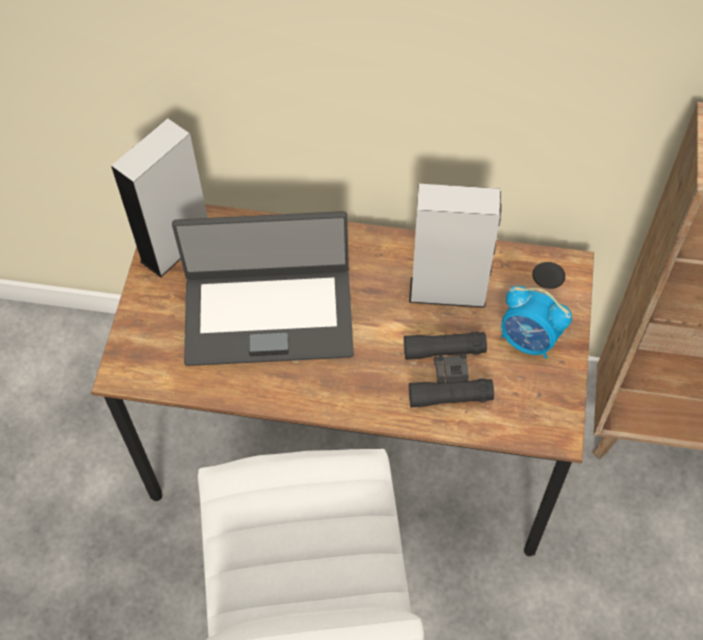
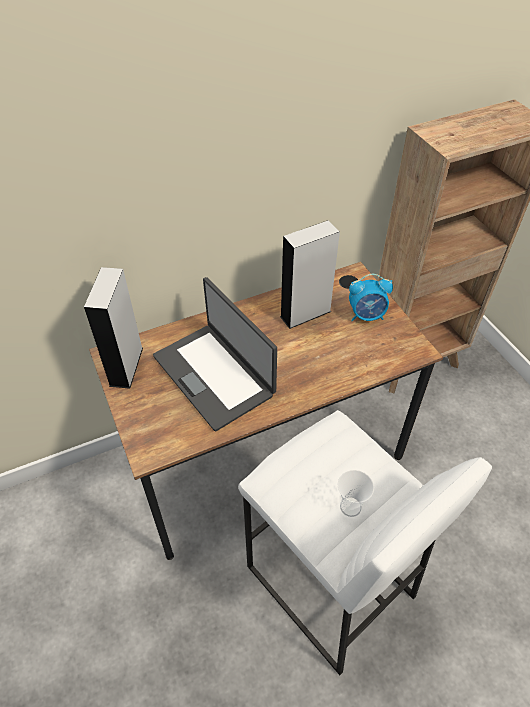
camera: 35 degrees left, 10 degrees down
laptop [172,211,354,366] -> laptop turned 90 degrees clockwise [153,277,277,432]
black binoculars [404,331,494,408] -> none
none -> cup [338,470,374,517]

